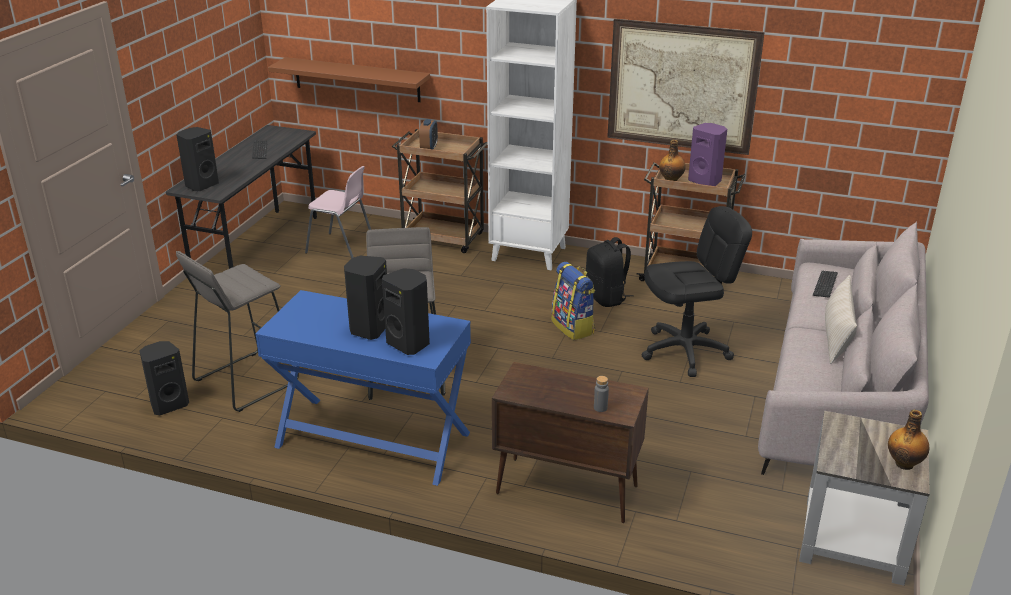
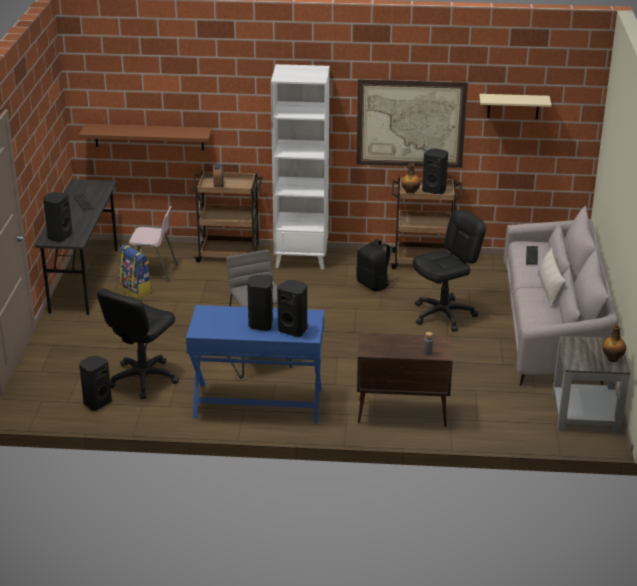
camera: 15 degrees left, 0 degrees up
grey stool [176,251,299,412] -> black office chair [97,289,179,399]
backpack [551,262,595,340] -> backpack moved to [119,244,152,299]
purple speaker [688,123,727,186] -> black speaker [422,149,448,194]
none -> beige shelf [479,94,552,119]

